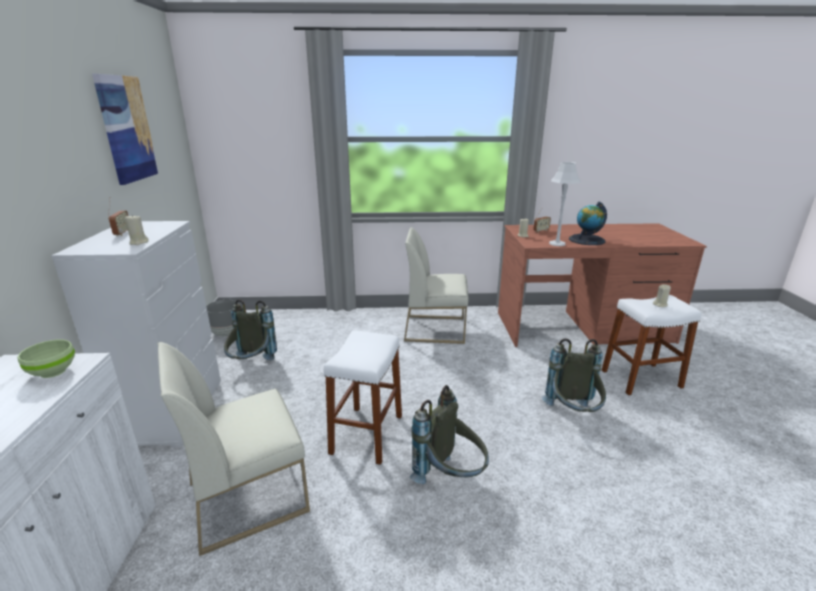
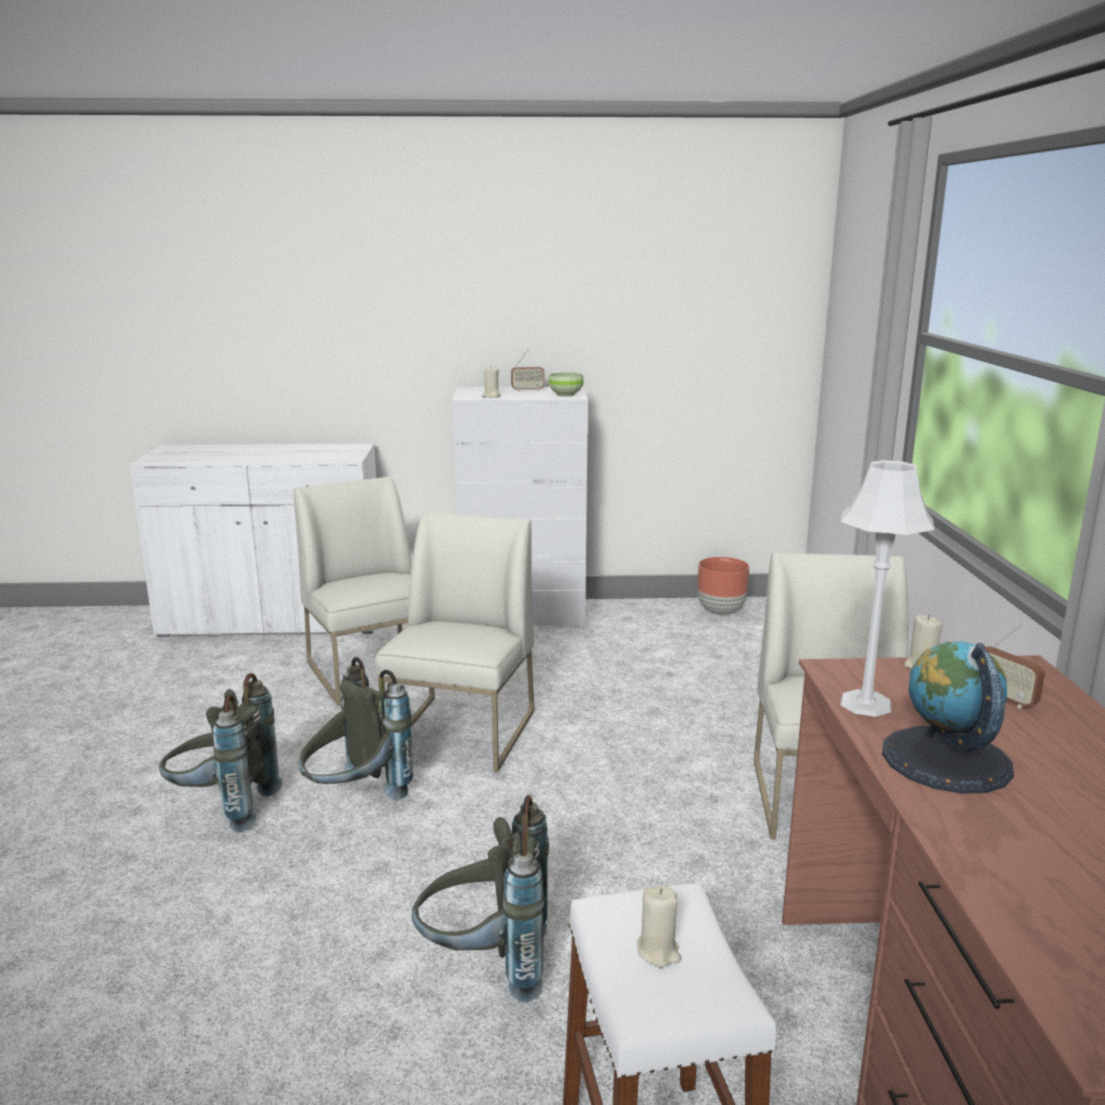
camera: 90 degrees right, 5 degrees down
green bowl [17,340,75,378] -> green bowl moved to [549,372,584,397]
picture [92,74,159,185] -> none
grey planter [206,300,238,337] -> brown planter [698,557,749,615]
grey backpack [224,300,277,360] -> grey backpack moved to [159,673,282,833]
white stool [324,331,402,465] -> white chair [375,512,534,772]

